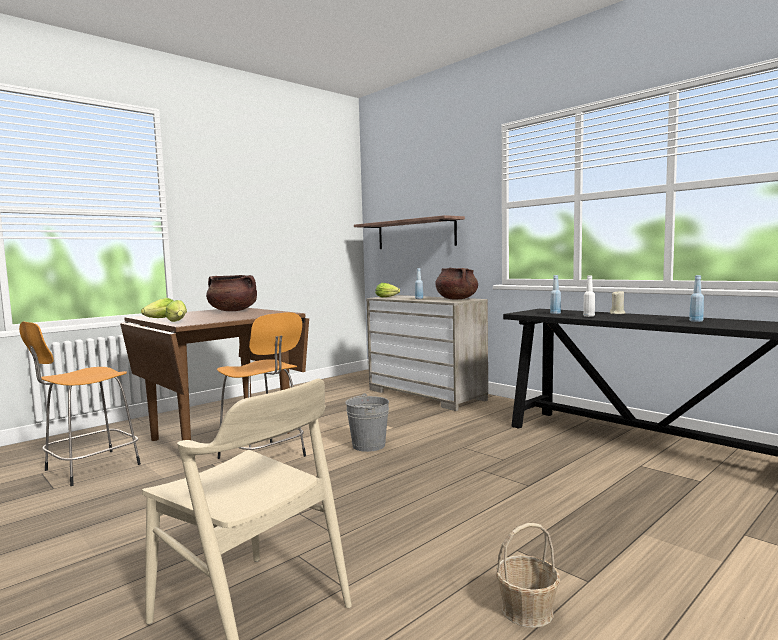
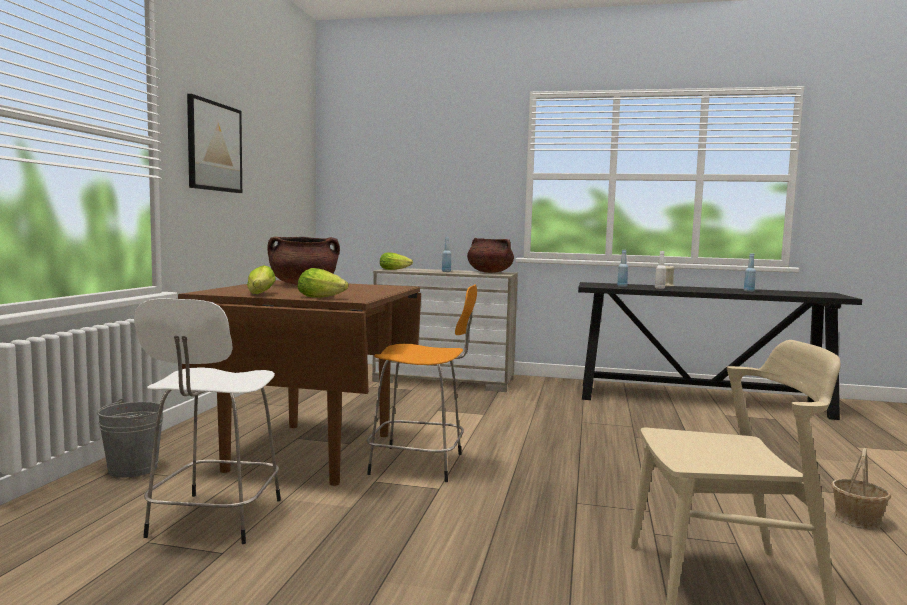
camera: 35 degrees left, 0 degrees up
orange stool [19,321,141,486] -> white stool [134,298,281,544]
grey bucket [345,393,389,452] -> grey bucket moved to [97,399,164,478]
shelf [354,215,465,249] -> none
none -> picture [187,94,242,193]

